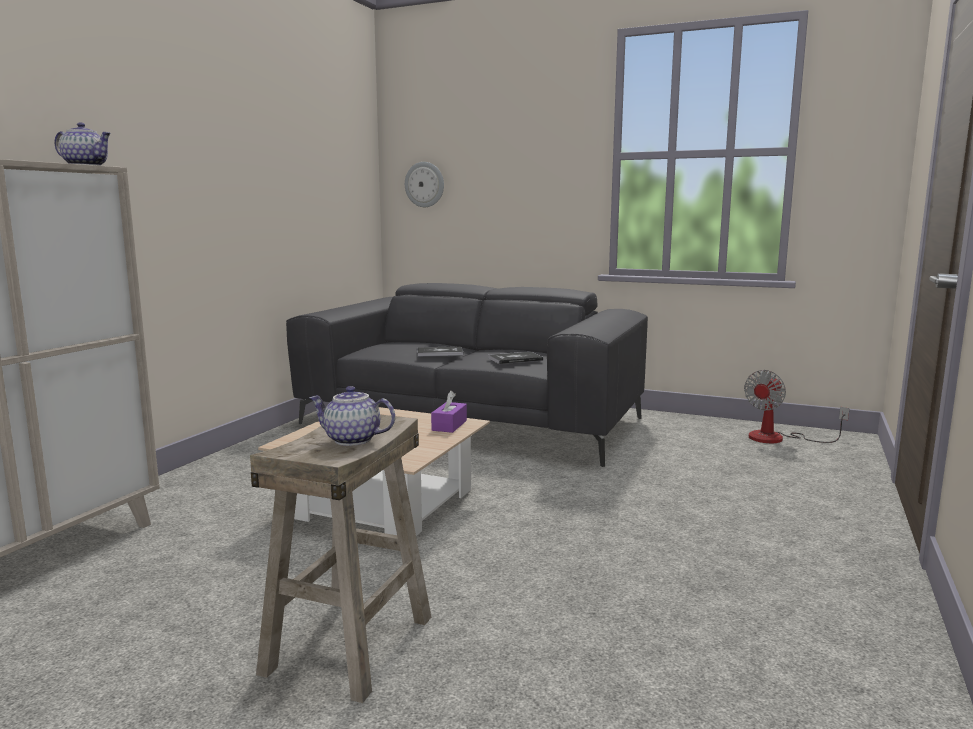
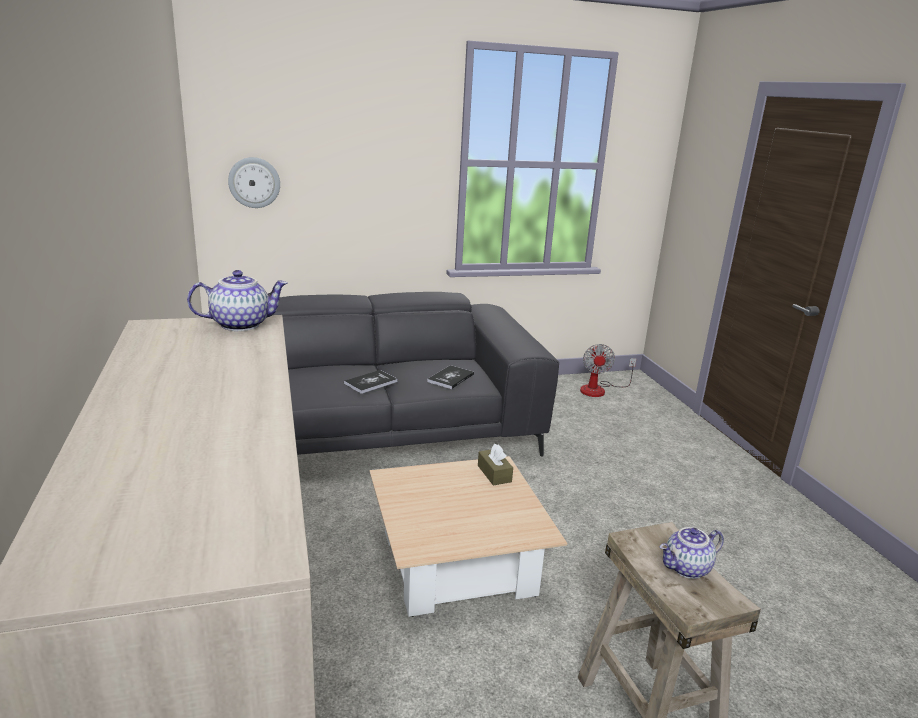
camera: 40 degrees left, 10 degrees up
purple tissue box [431,391,467,433] -> brown tissue box [478,444,513,485]

